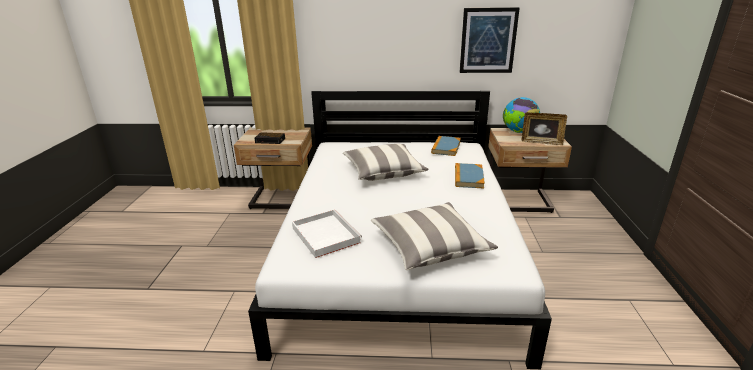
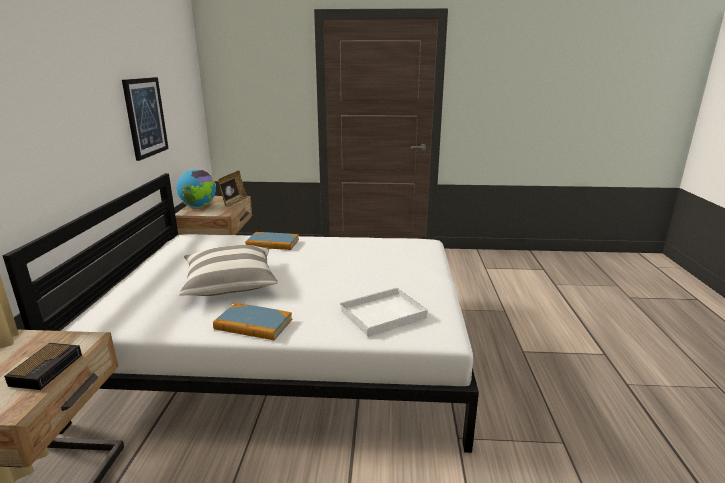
camera: 90 degrees left, 5 degrees down
pillow [371,202,498,270] -> none
book [431,136,461,156] -> book moved to [213,303,292,340]

